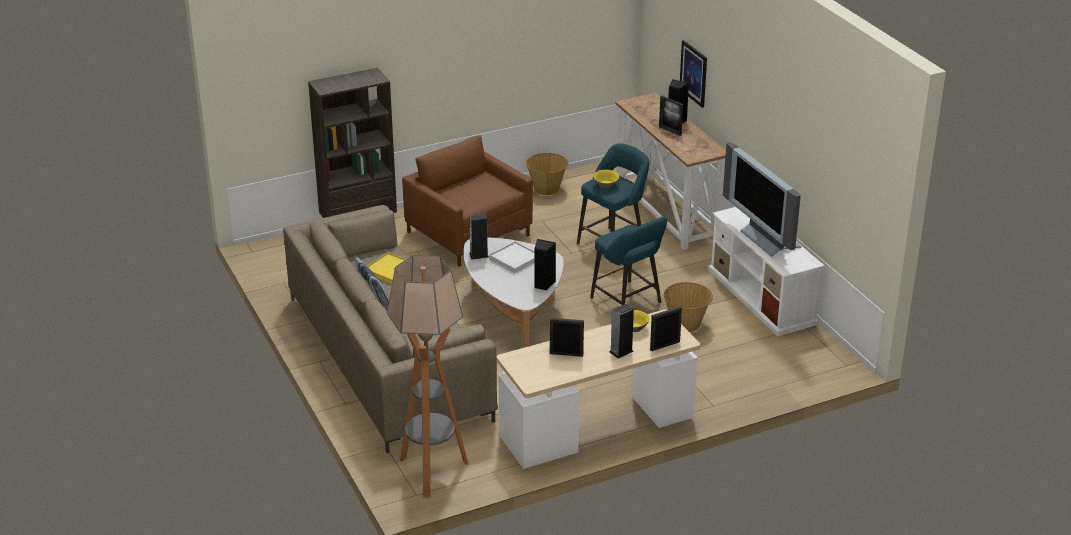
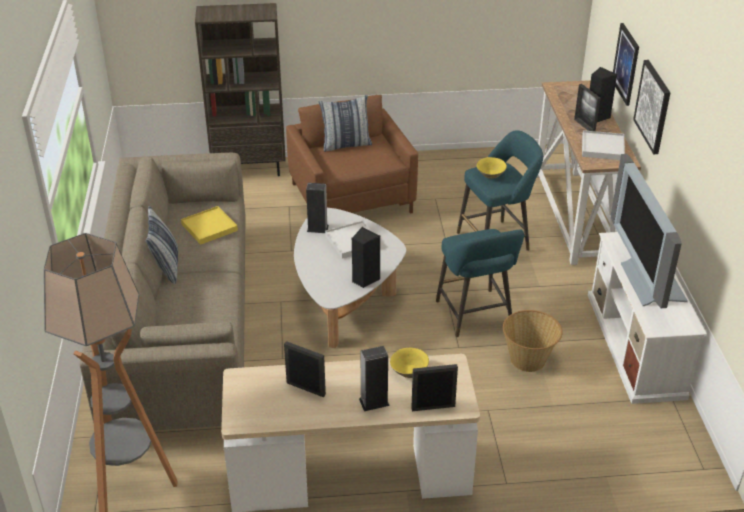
camera: 20 degrees right, 5 degrees up
basket [526,153,568,195] -> none
none -> pillow [319,95,372,152]
none -> white tray [582,130,625,160]
none -> picture [633,60,670,154]

